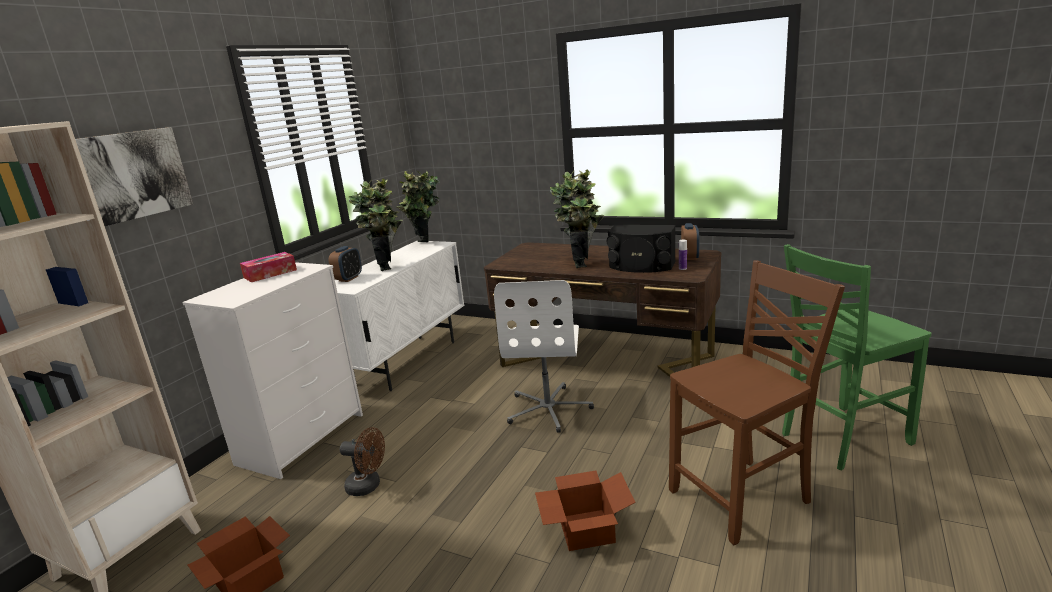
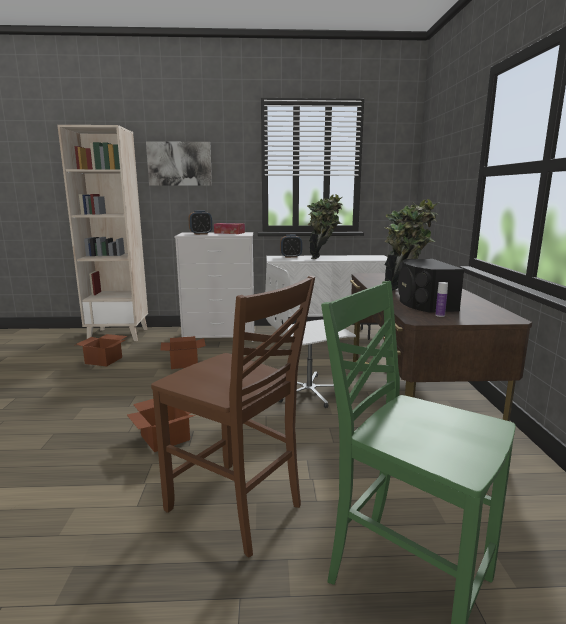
camera: 60 degrees right, 5 degrees down
brown fan [339,427,385,496] -> cardboard box [160,336,206,369]
potted plant [397,171,440,242] -> none
alarm clock [681,223,699,260] -> alarm clock moved to [188,211,212,235]

